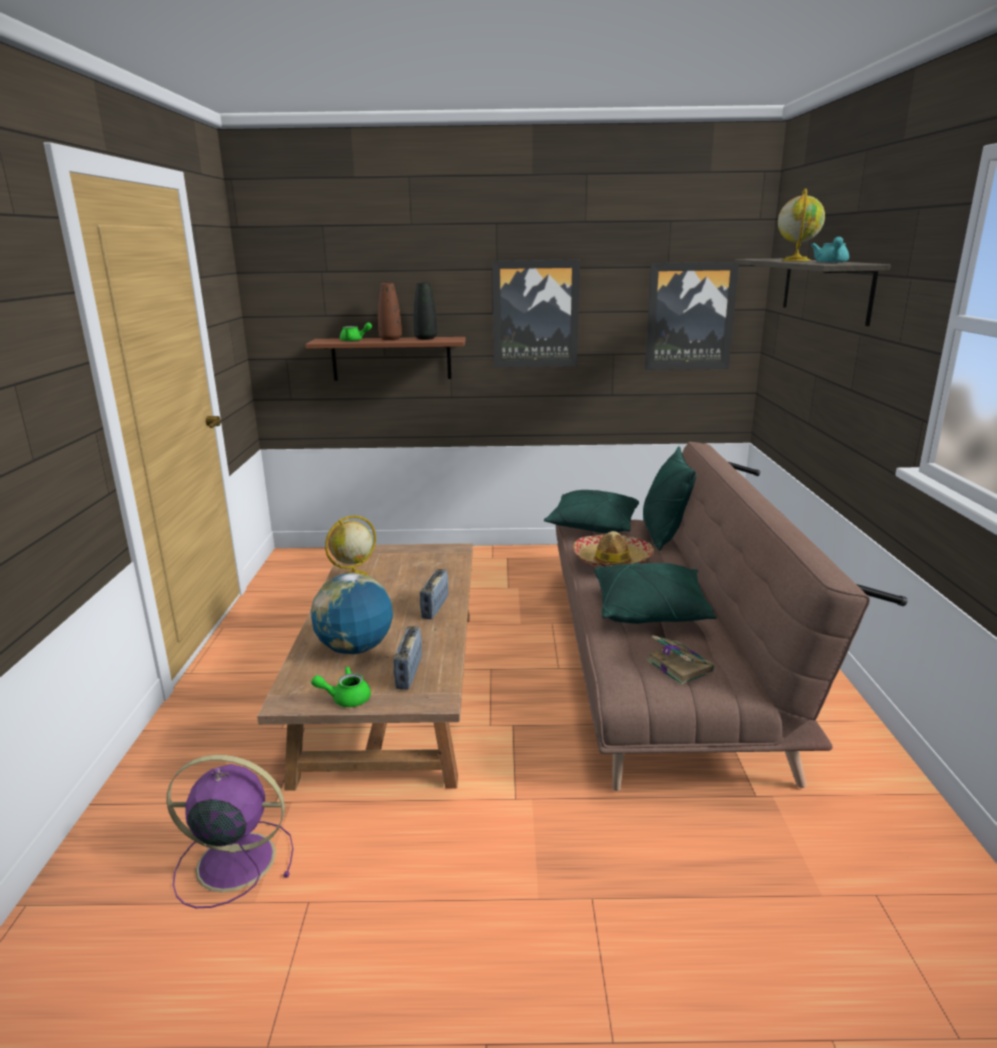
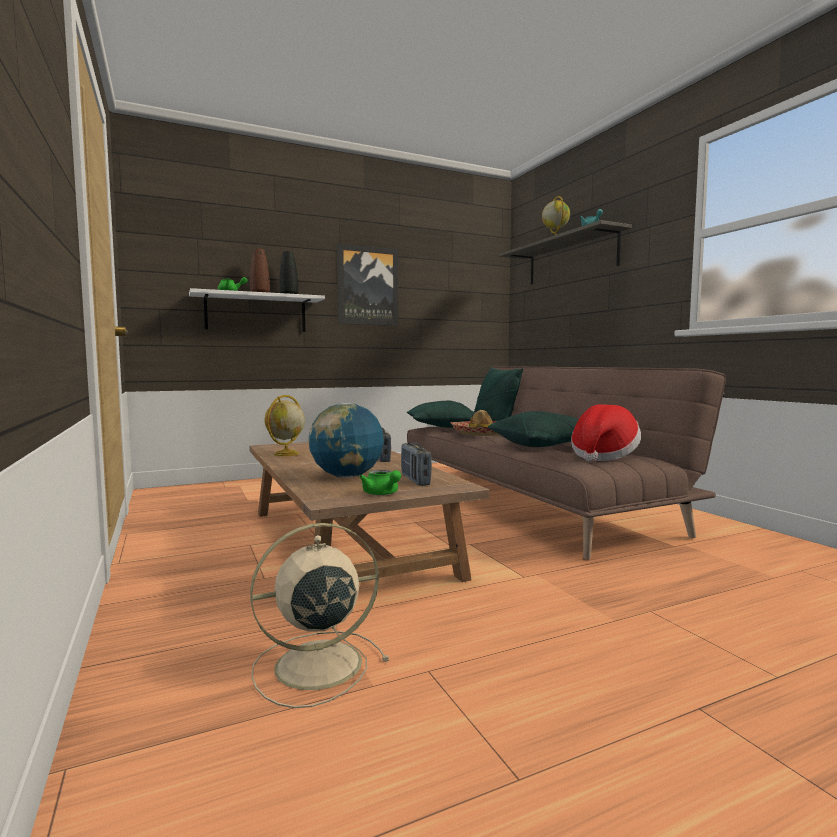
camera: 25 degrees left, 15 degrees down
purple fan [166,755,293,908] -> beige fan [250,523,389,708]
brown shelf [305,337,466,381] -> white shelf [189,288,325,332]
green teapot [311,666,371,707] -> green teapot turned 90 degrees counterclockwise [359,470,401,495]
picture [645,262,739,370] -> none
book [647,635,714,685] -> hat [571,404,641,462]

